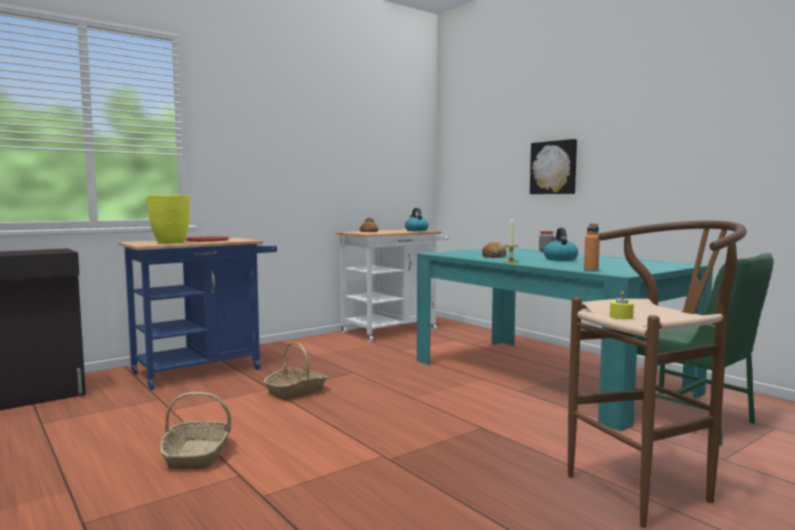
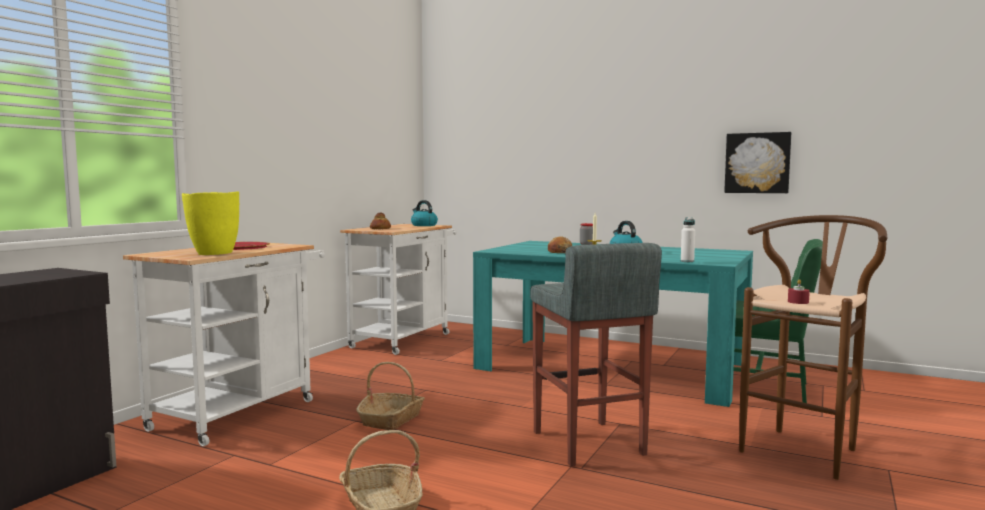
camera: 25 degrees left, 0 degrees up
blue cart [118,237,277,390] -> white cart [123,243,325,446]
picture [530,139,577,194] -> picture moved to [724,132,791,193]
orange bottle [584,223,600,271] -> white bottle [681,217,695,262]
yellow candle [610,291,634,319] -> red candle [788,279,810,304]
none -> grey stool [530,243,662,467]

